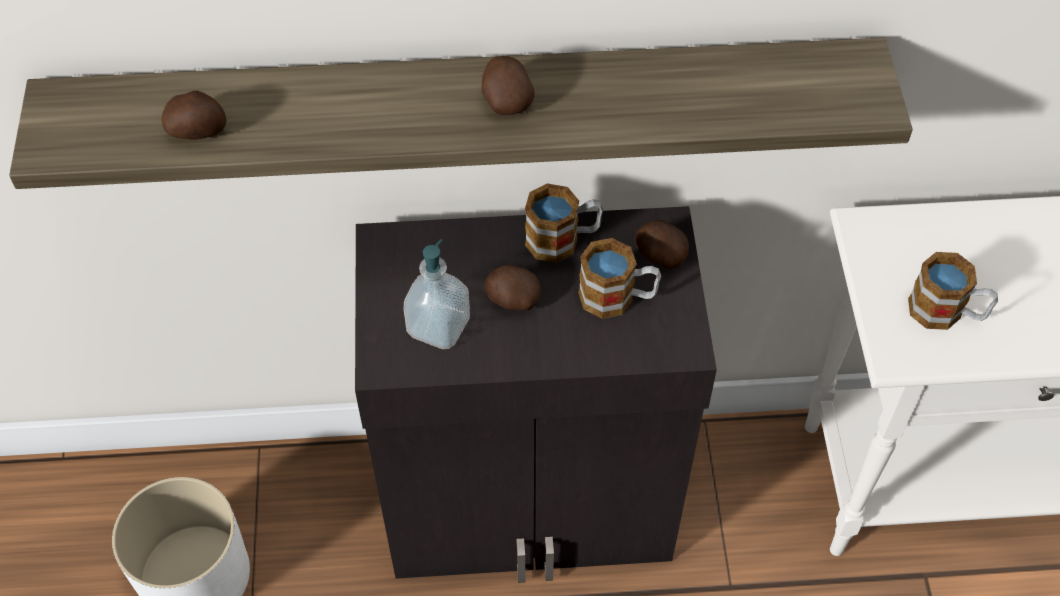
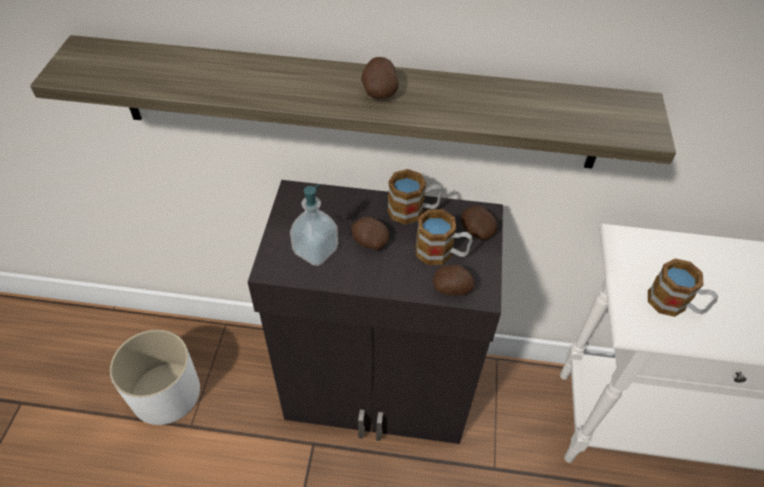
camera: 10 degrees right, 5 degrees down
potato [161,91,226,140] -> potato moved to [433,265,475,296]

